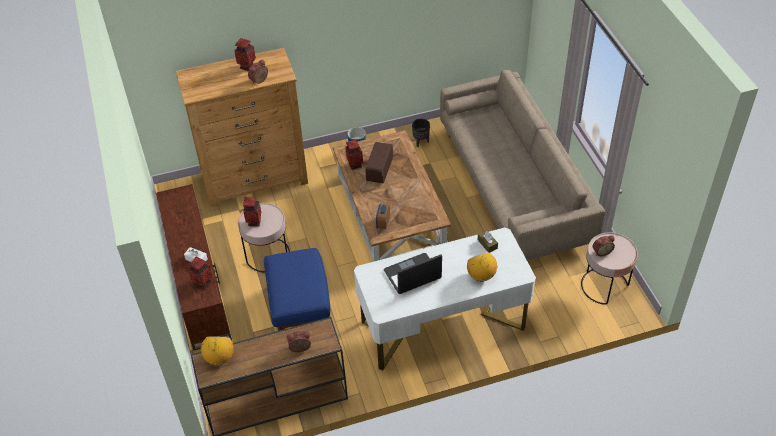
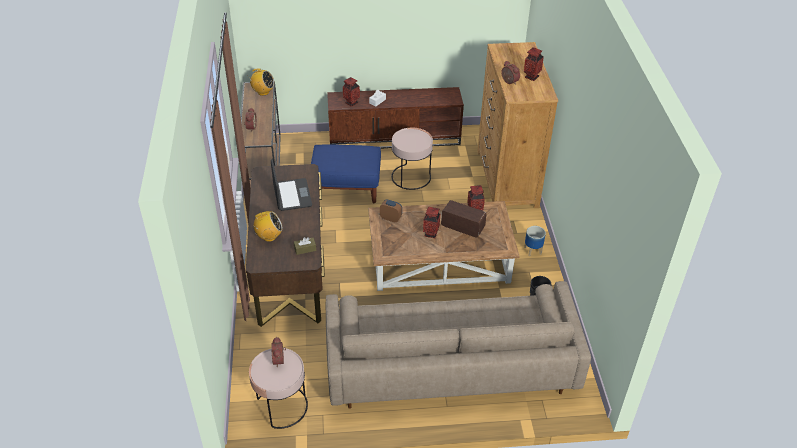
camera: 100 degrees right, 5 degrees down
vase [243,197,261,227] -> vase moved to [423,207,440,239]
white desk [354,228,536,370] -> brown desk [246,164,325,327]

